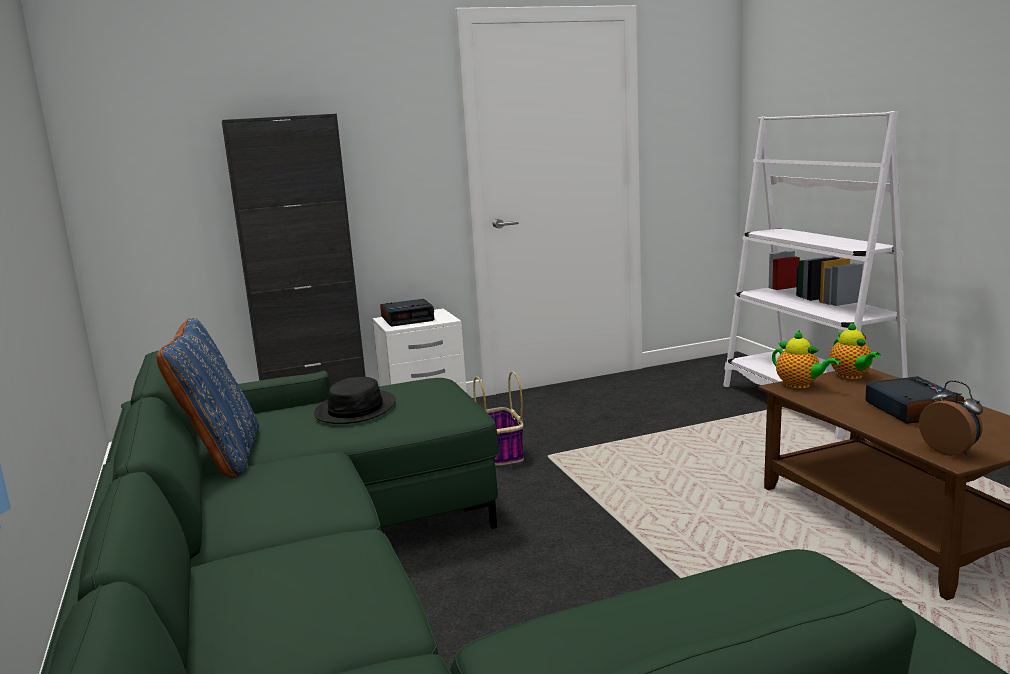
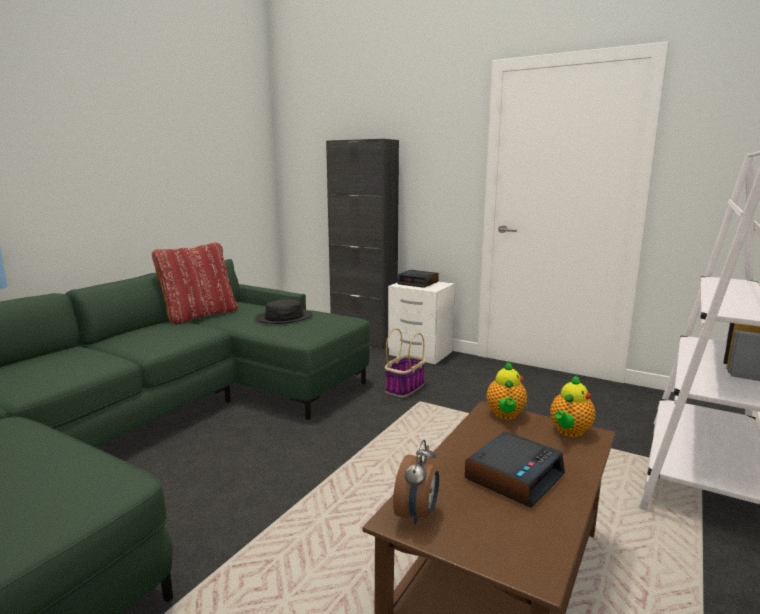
camera: 50 degrees right, 0 degrees up
blue pillow [156,318,259,477] -> red pillow [152,243,238,324]

